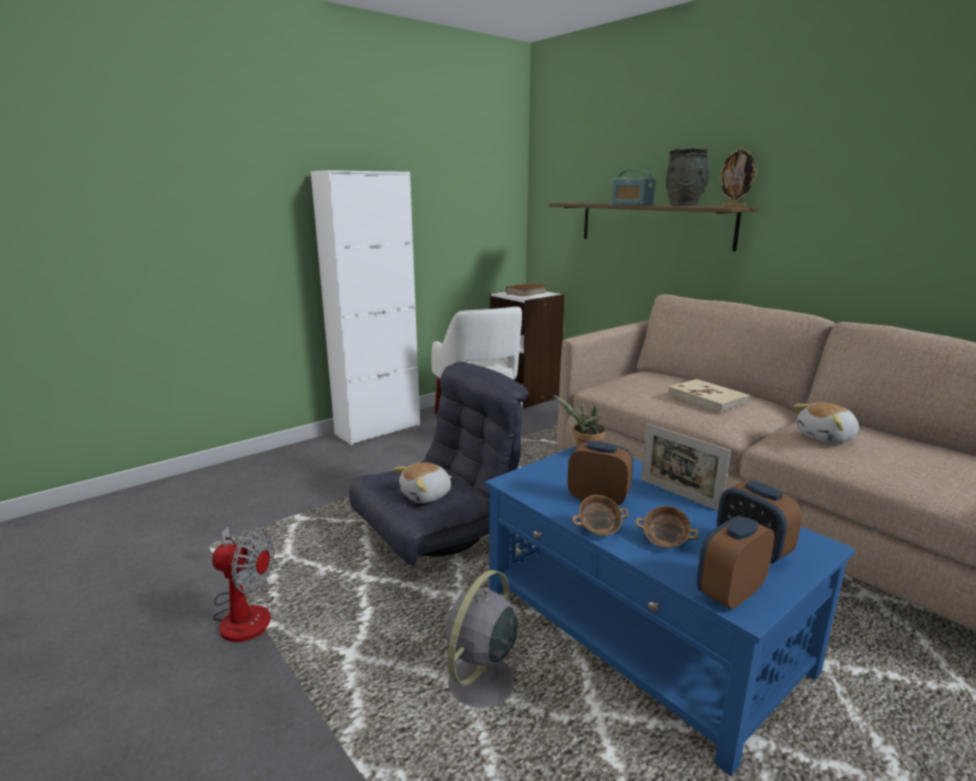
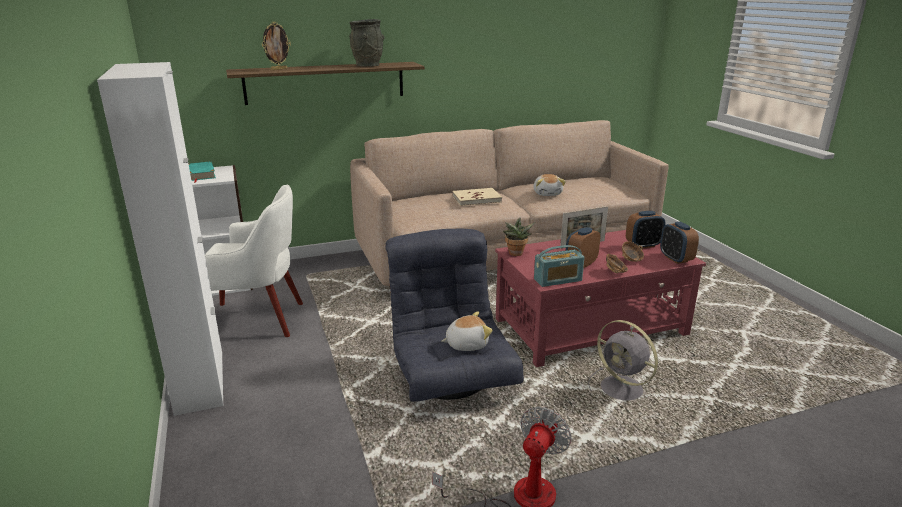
camera: 70 degrees left, 5 degrees up
plush toy [394,463,452,503] -> plush toy turned 90 degrees counterclockwise [441,312,493,351]
blue coffee table [485,446,856,776] -> red coffee table [495,230,706,367]
brown book [506,283,546,296] -> turquoise book [189,161,216,183]
radio [612,169,656,205] -> radio moved to [534,245,585,287]
picture frame [719,147,757,207] -> picture frame moved to [262,22,291,70]

